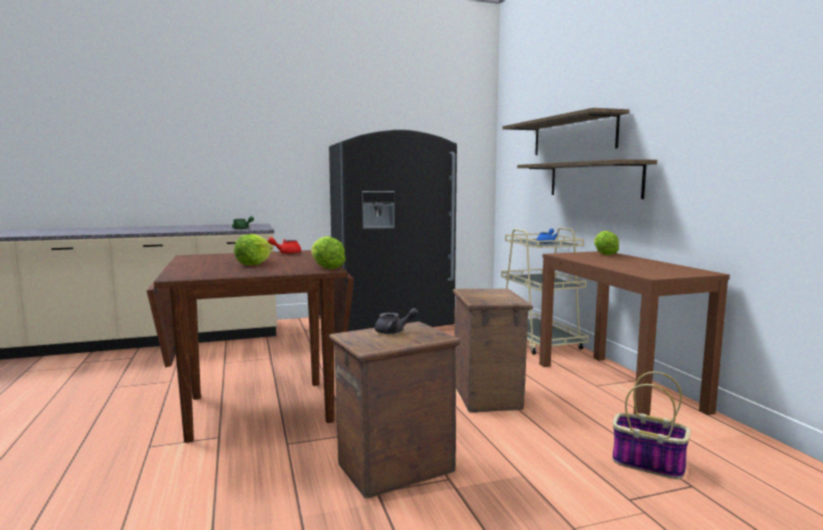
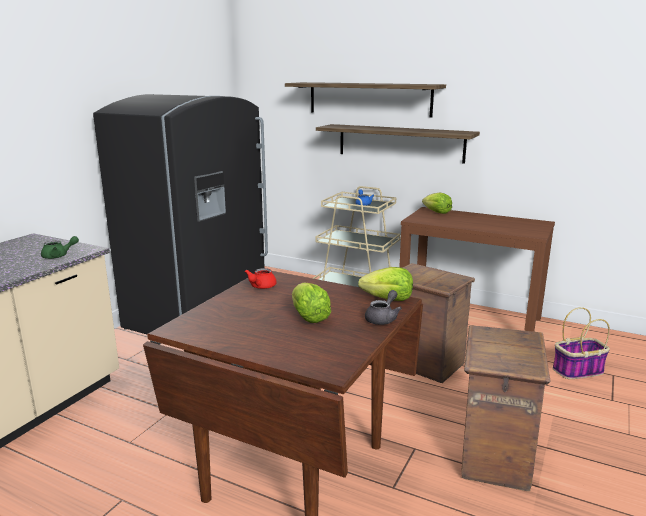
camera: 45 degrees left, 10 degrees up
grey teapot [375,308,419,334] -> grey teapot moved to [365,290,402,325]

